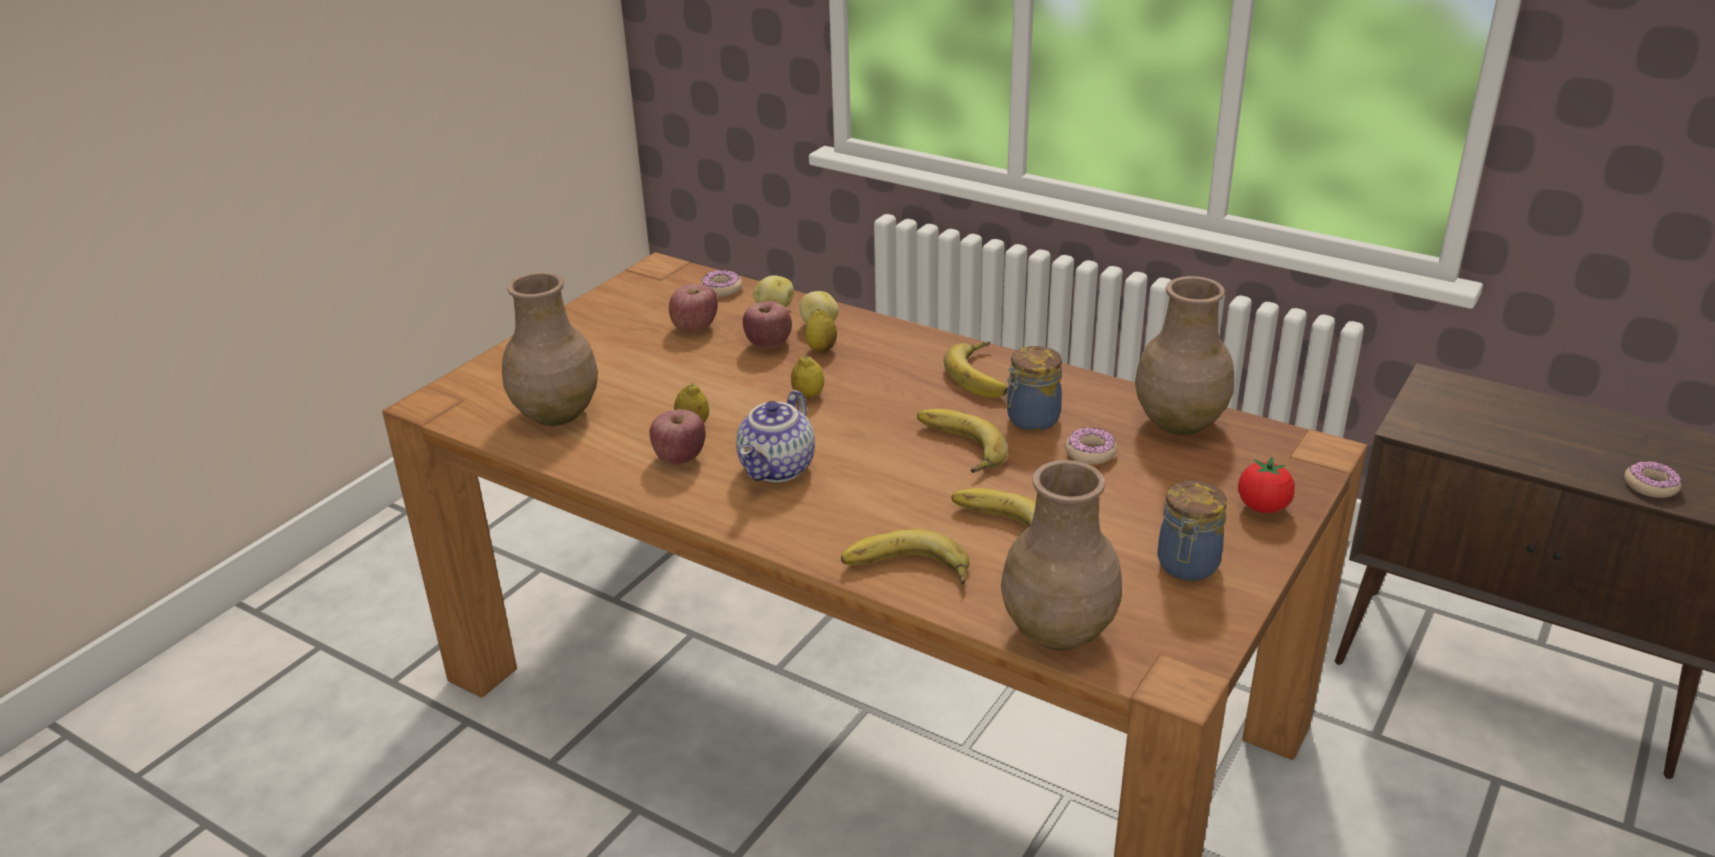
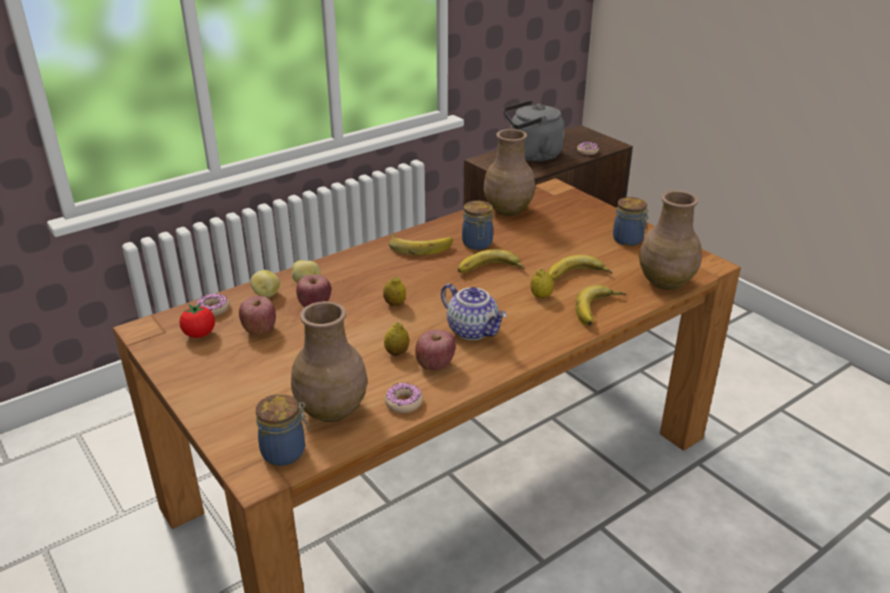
camera: 70 degrees left, 0 degrees up
lemon [805,308,837,353] -> lemon moved to [530,269,554,298]
donut [1065,427,1117,464] -> donut moved to [385,382,423,413]
tomato [1238,457,1295,513] -> tomato moved to [180,303,215,338]
none -> jar [256,394,309,466]
none -> grey kettle [503,100,565,161]

